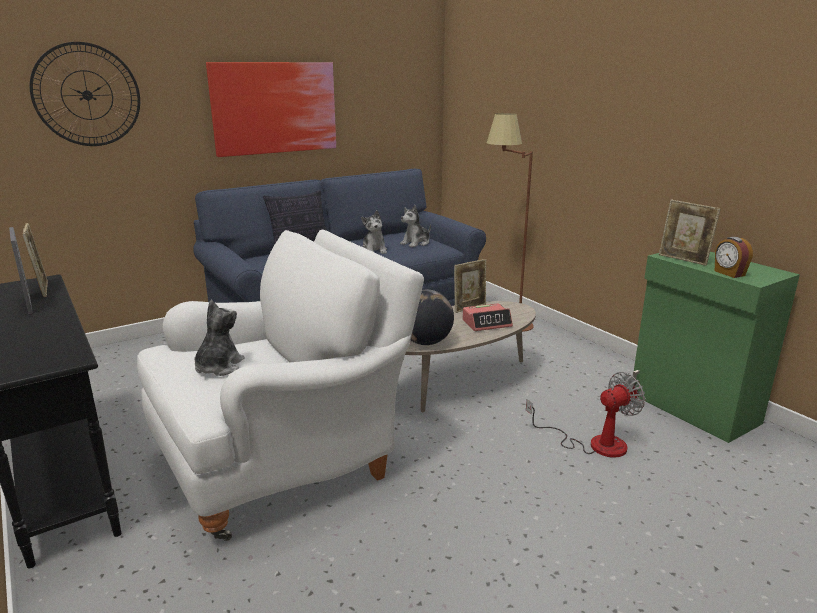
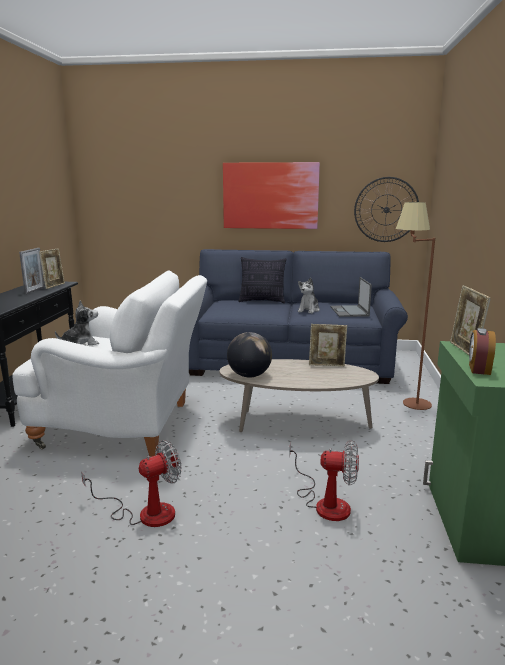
camera: 40 degrees right, 5 degrees down
wall clock [30,42,140,146] -> wall clock moved to [354,177,419,242]
plush toy [400,205,431,247] -> laptop [330,277,372,317]
alarm clock [462,303,513,331] -> none
none -> fan [81,440,181,527]

